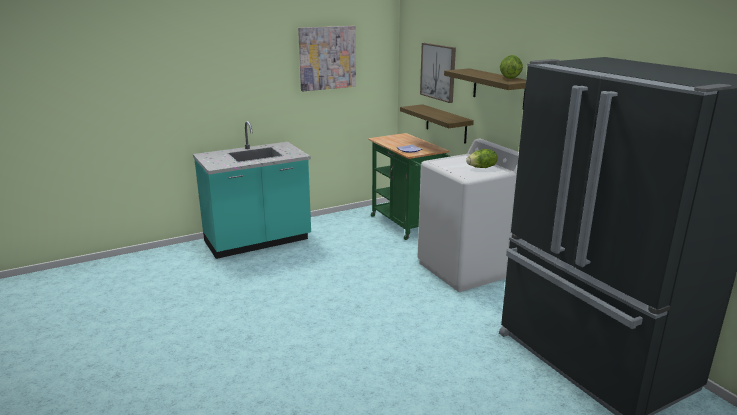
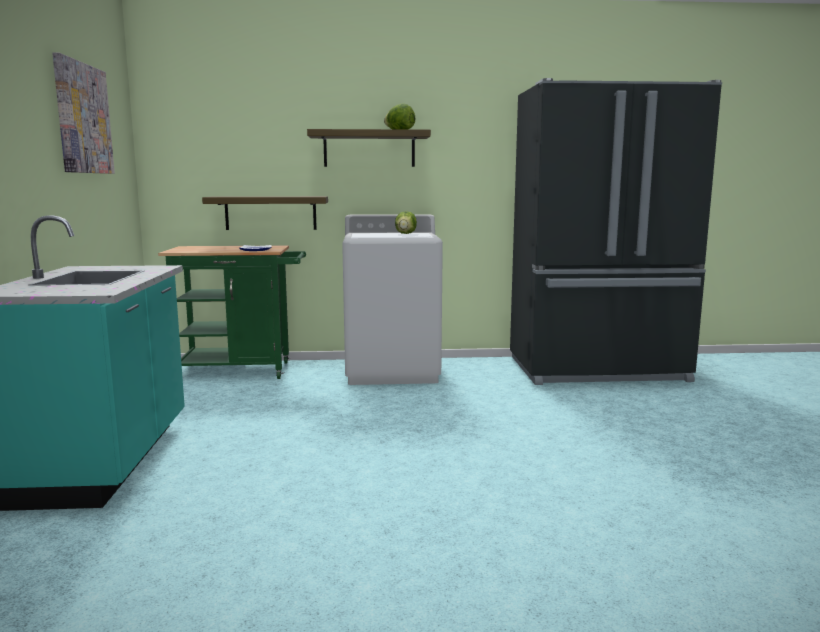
camera: 65 degrees left, 10 degrees down
picture [420,43,456,103] -> none

